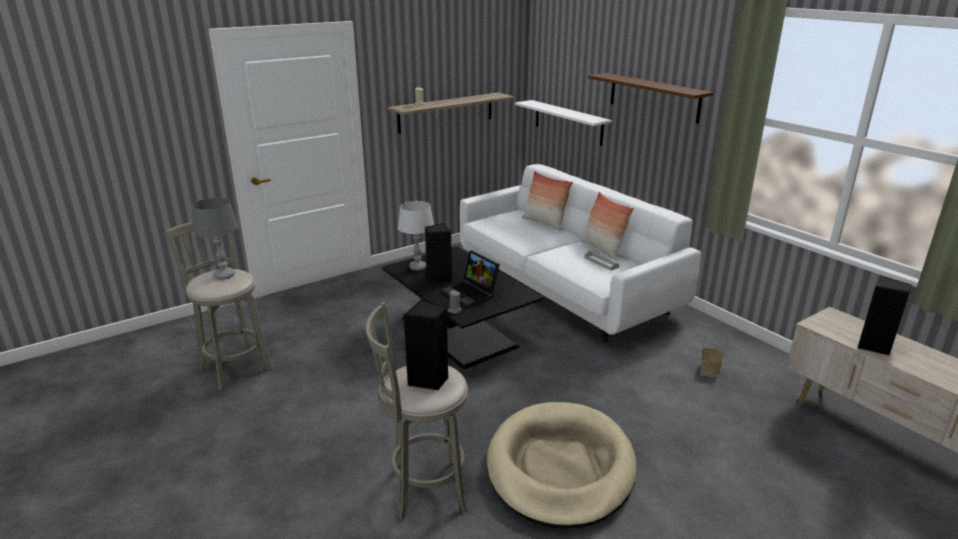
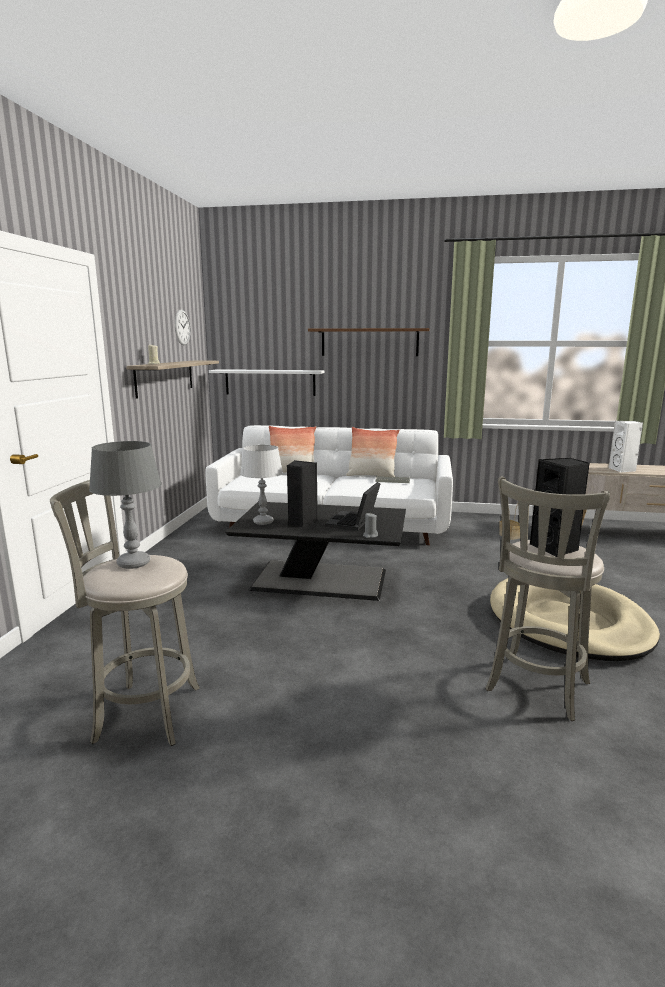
camera: 45 degrees left, 10 degrees down
laptop [441,250,500,308] -> laptop turned 105 degrees clockwise [325,482,381,531]
black speaker [858,276,912,355] -> white speaker [608,421,643,473]
none -> wall clock [175,309,191,345]

